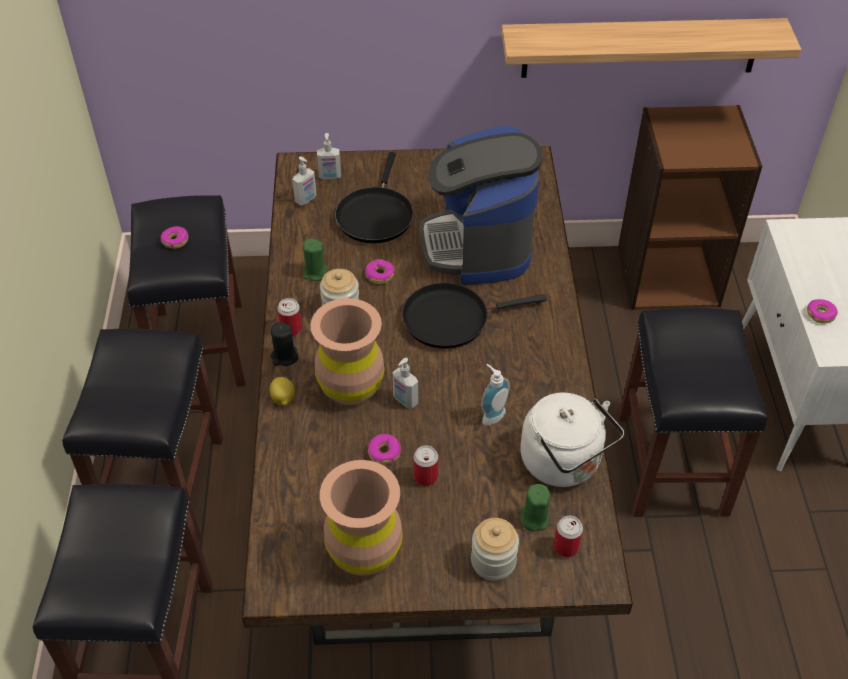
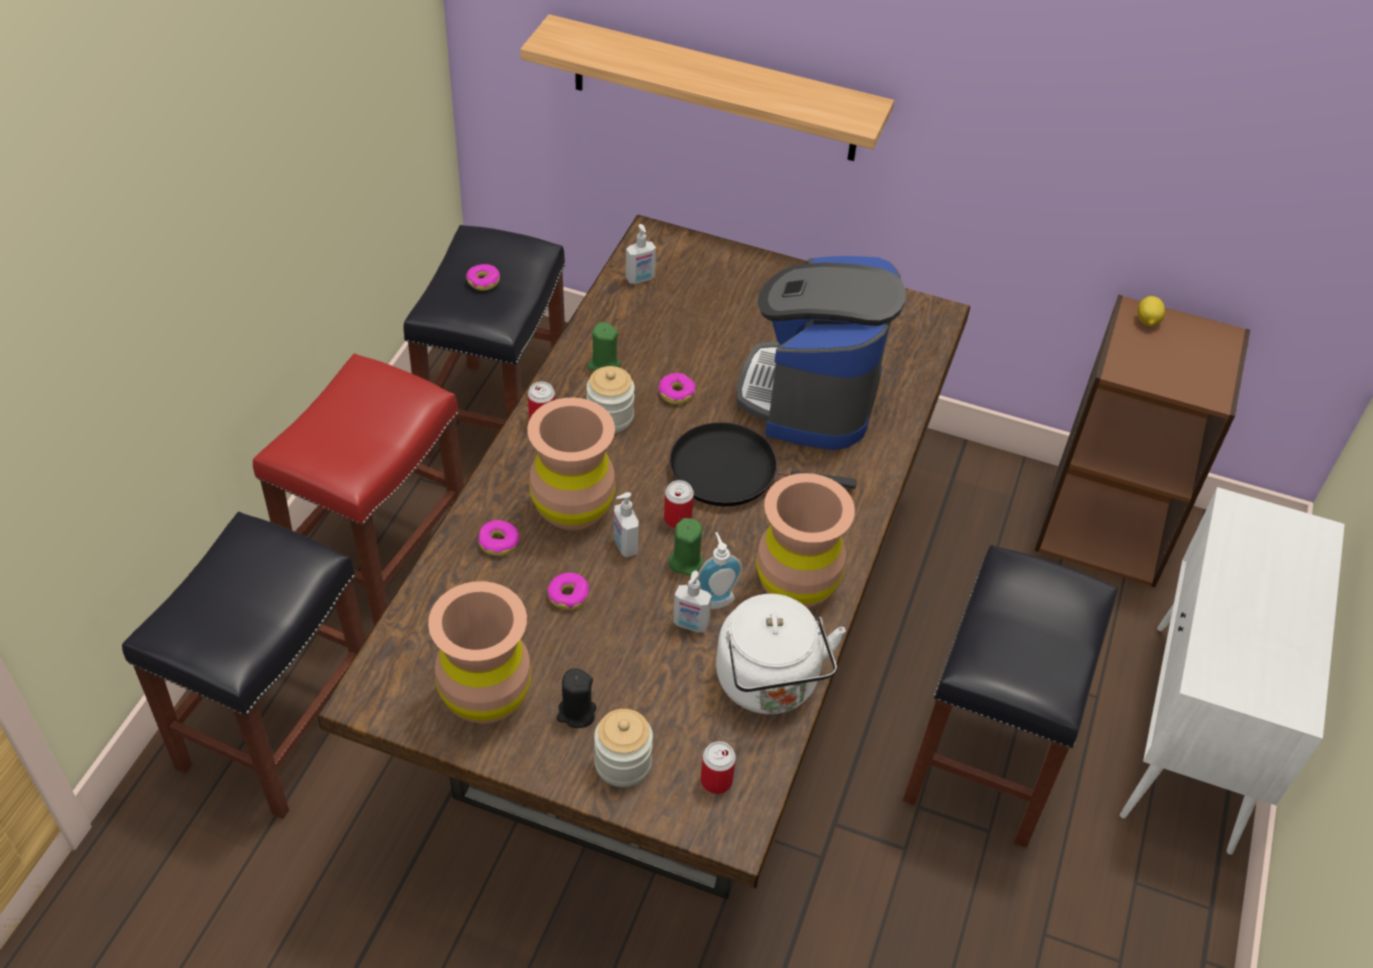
camera: 20 degrees right, 0 degrees up
black stool [62,328,223,543] -> red stool [253,353,464,626]
lemon [269,377,295,406] -> lemon moved to [1138,296,1165,326]
black candle [271,322,299,366] -> black candle moved to [557,669,596,728]
soap dispenser [317,133,341,179] -> soap dispenser moved to [673,571,712,633]
black frying pan [335,152,414,243] -> none
can [414,445,438,486] -> can moved to [664,480,694,529]
shelf [501,18,801,78] -> shelf moved to [520,14,894,161]
green candle [520,484,550,532] -> green candle moved to [669,518,703,575]
donut [807,299,838,324] -> donut moved to [478,520,520,556]
none -> brown vase [756,473,855,608]

